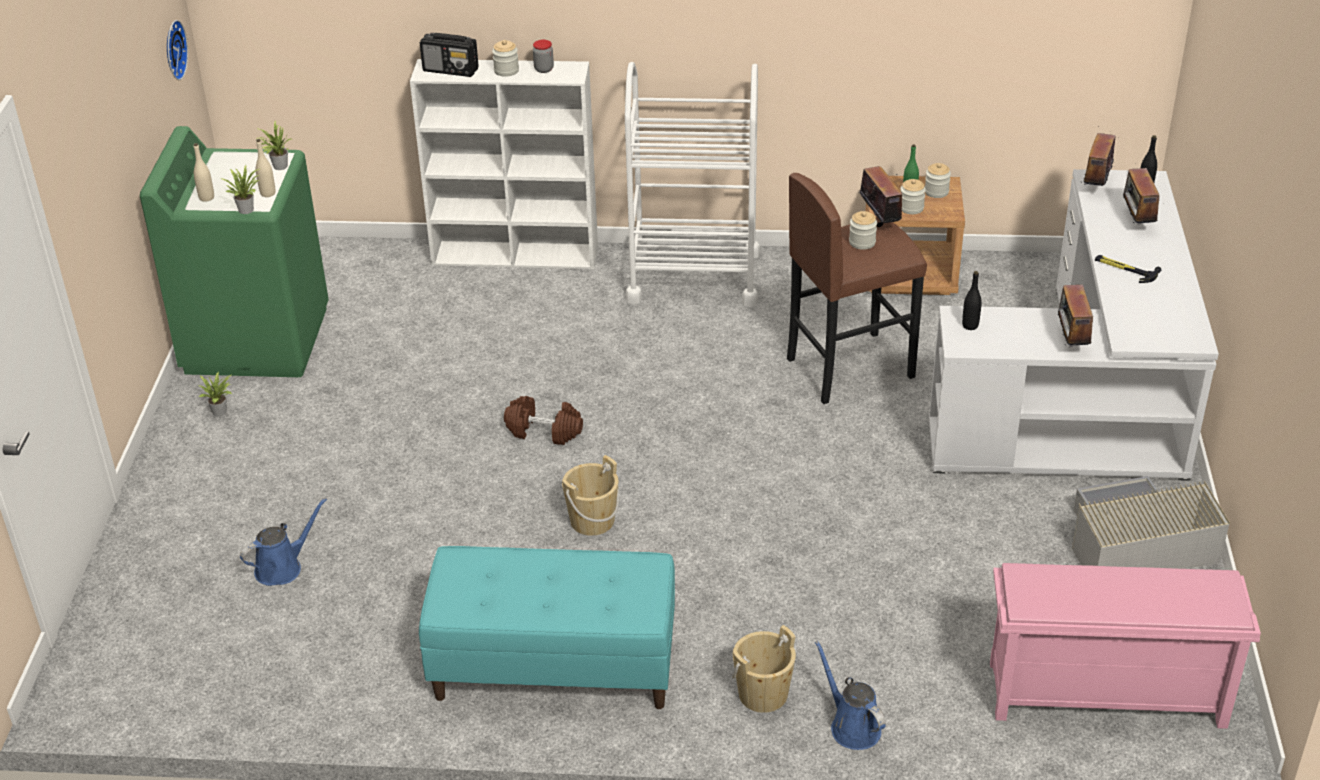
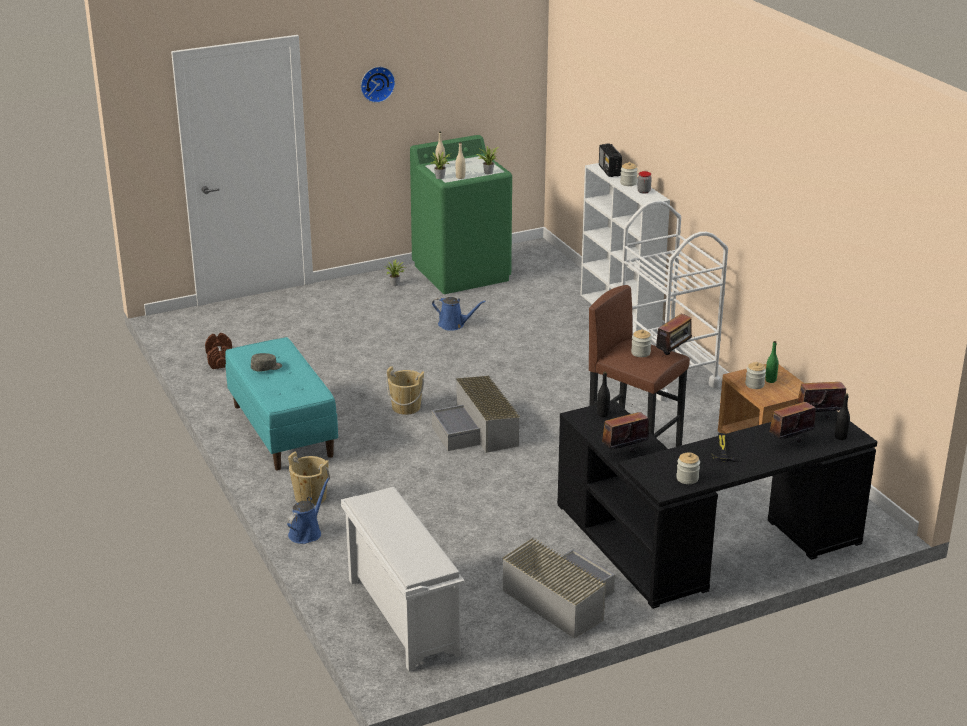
camera: 60 degrees right, 10 degrees down
wall clock [167,20,188,80] -> wall clock moved to [361,66,395,103]
blue watering can [240,498,327,586] -> blue watering can moved to [432,297,486,331]
brown dumbbell [504,396,583,445] -> brown dumbbell moved to [205,333,232,369]
jar [925,163,951,198] -> jar moved to [676,452,700,484]
white desk [929,169,1219,481] -> black desk [557,400,877,609]
pink shoe rack [990,563,1261,729] -> white shoe rack [341,487,465,671]
none -> grey cap [251,353,282,372]
none -> grey storage box [432,376,519,453]

